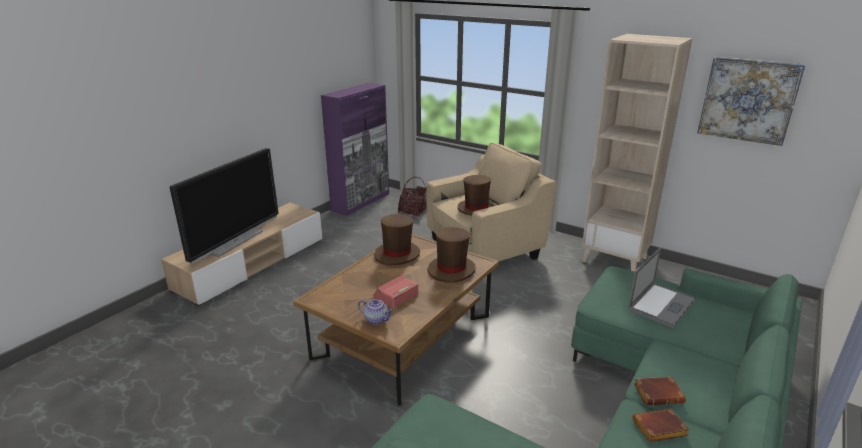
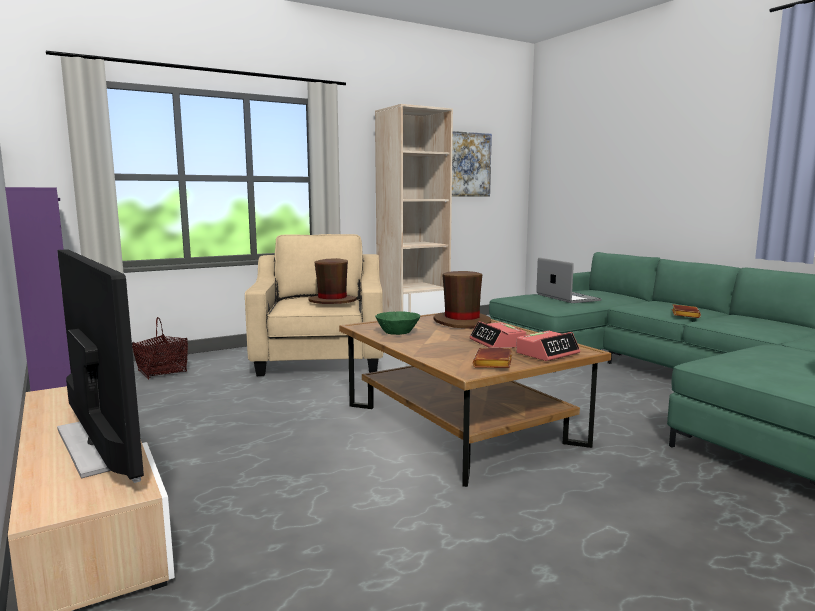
camera: 65 degrees left, 15 degrees down
teapot [358,299,394,325] -> alarm clock [516,331,580,361]
brown hat [374,214,420,266] -> green bowl [375,311,420,335]
brown book [632,408,690,442] -> brown book moved to [473,347,512,368]

